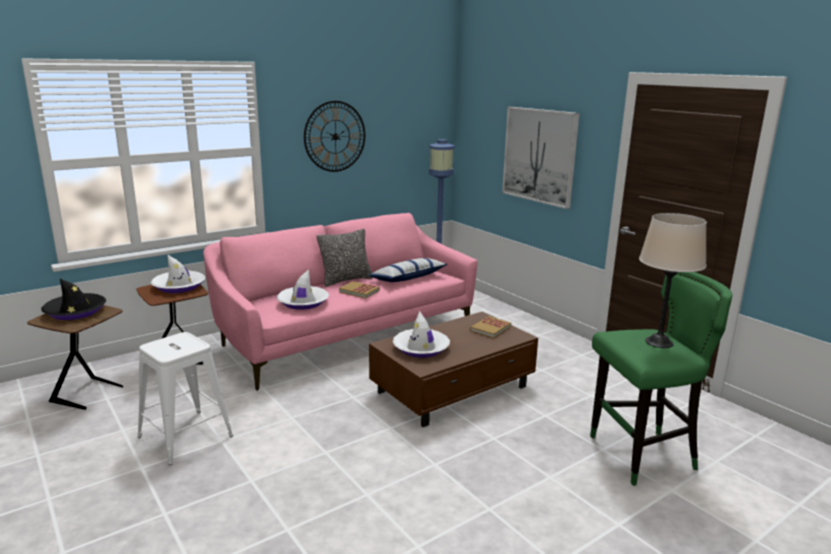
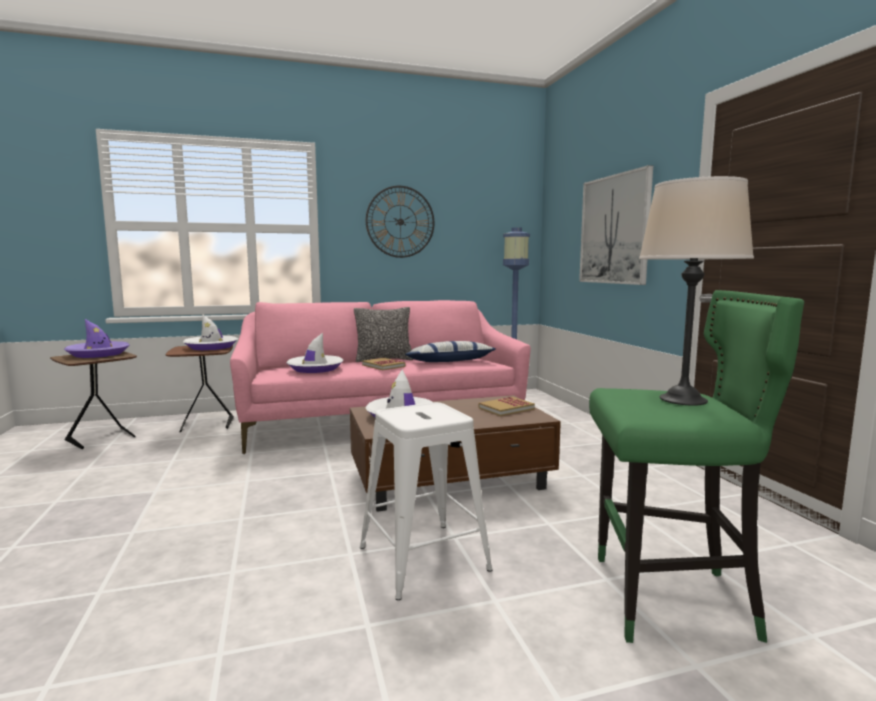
camera: 20 degrees right, 10 degrees down
black hat [41,279,107,320] -> purple hat [64,319,130,358]
white stool [138,332,233,465] -> white stool moved to [360,402,493,600]

